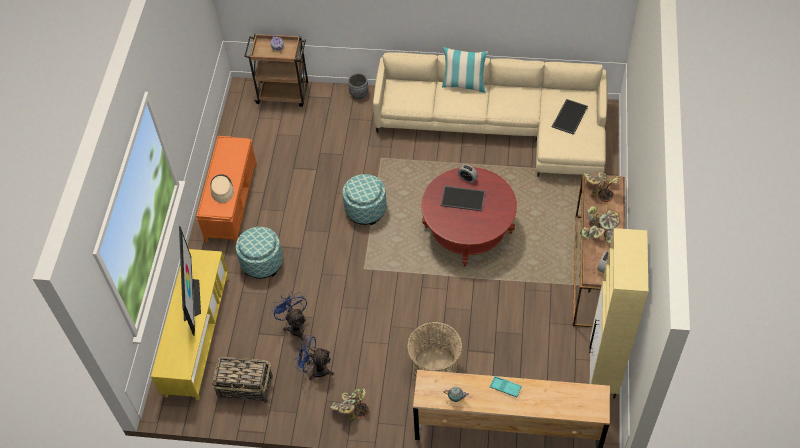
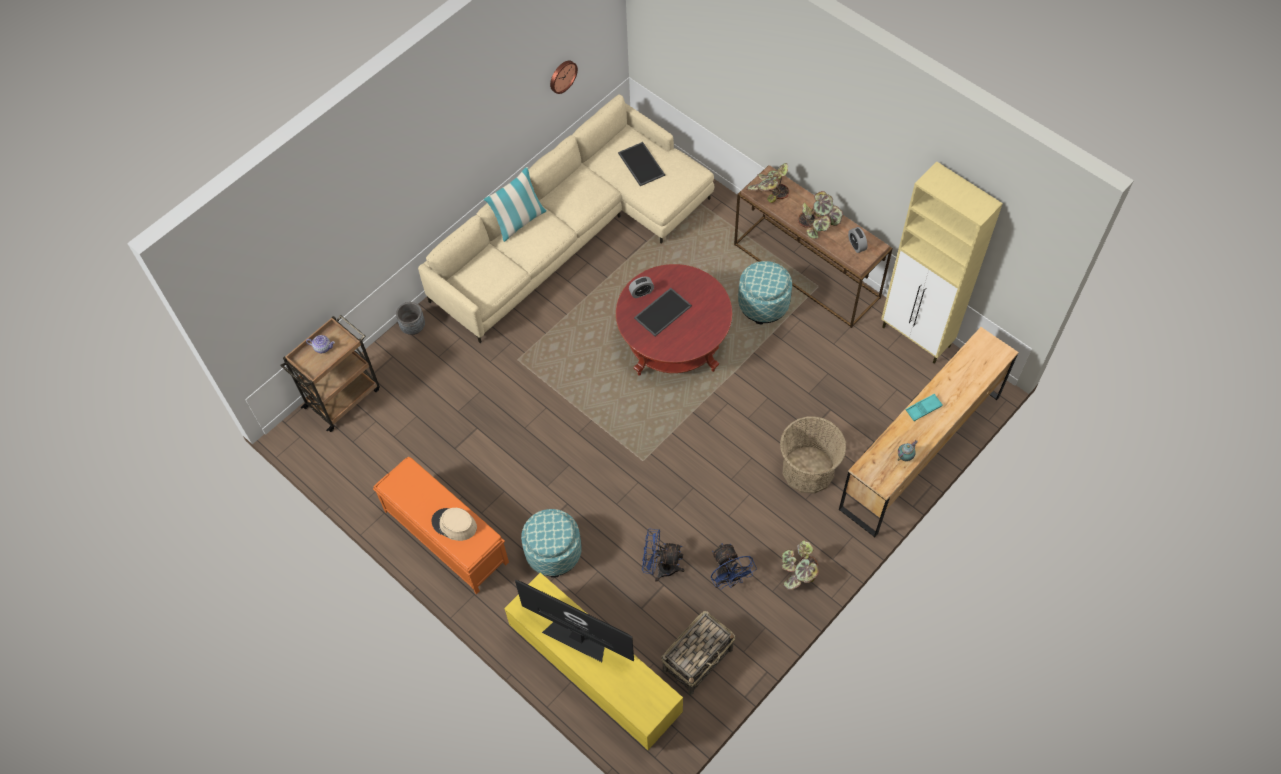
camera: 55 degrees left, 5 degrees up
blue fan [295,335,334,380] -> blue fan turned 75 degrees counterclockwise [711,544,757,589]
ottoman [342,174,386,225] -> ottoman moved to [738,261,792,324]
none -> wall clock [550,60,578,94]

